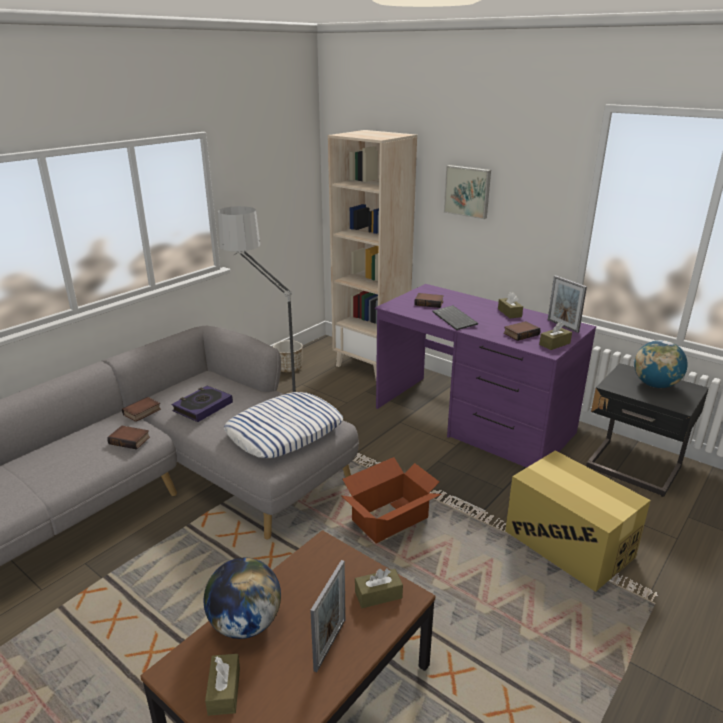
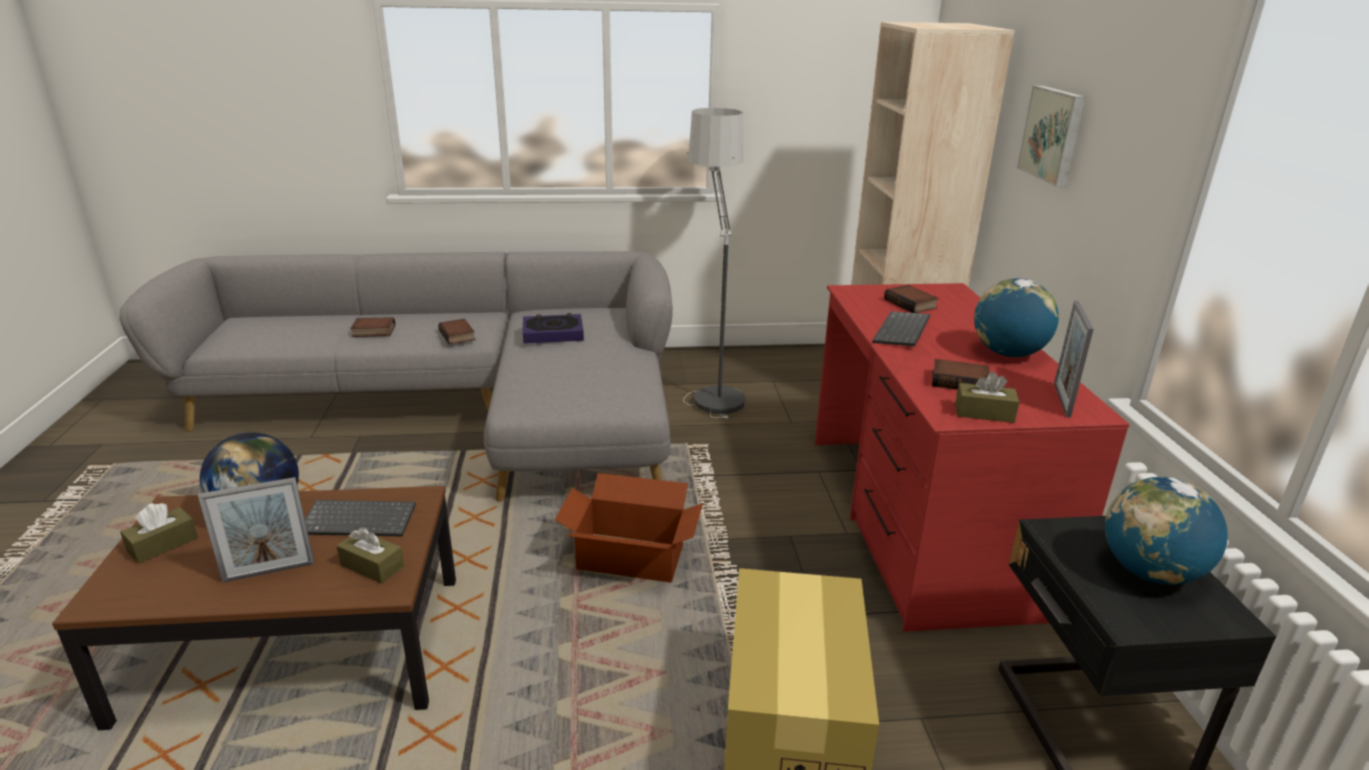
camera: 45 degrees right, 0 degrees up
book [122,397,161,422] -> book moved to [350,317,395,337]
pillow [224,392,343,458] -> none
planter [273,340,303,373] -> none
purple desk [375,284,596,467] -> red desk [815,283,1129,632]
brown tissue box [498,292,523,318] -> globe [974,278,1059,357]
none -> keyboard [305,500,416,536]

